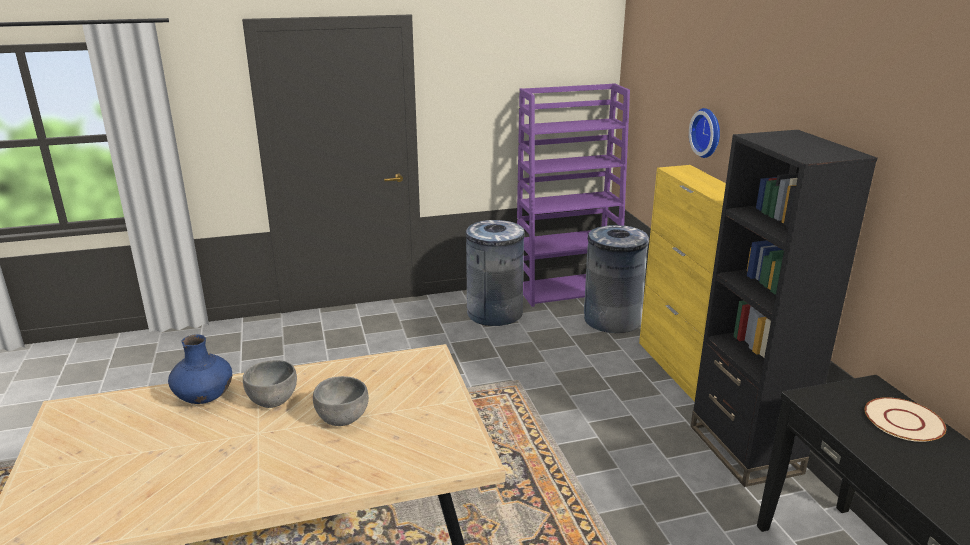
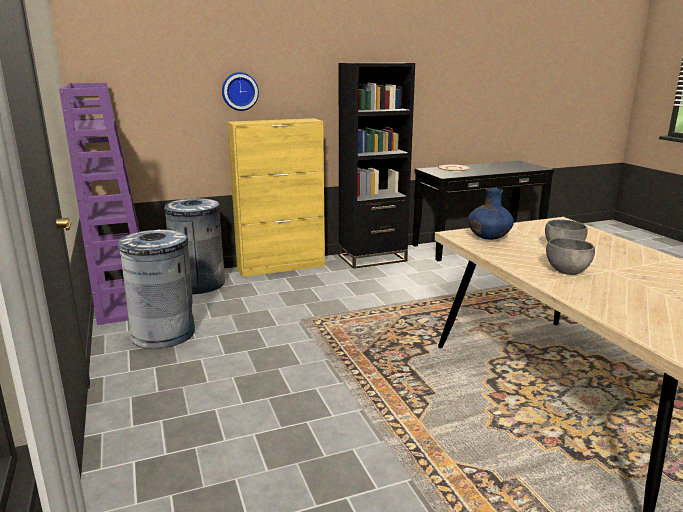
camera: 95 degrees left, 5 degrees down
blue vase [168,334,232,404] -> blue vase moved to [468,188,514,240]

